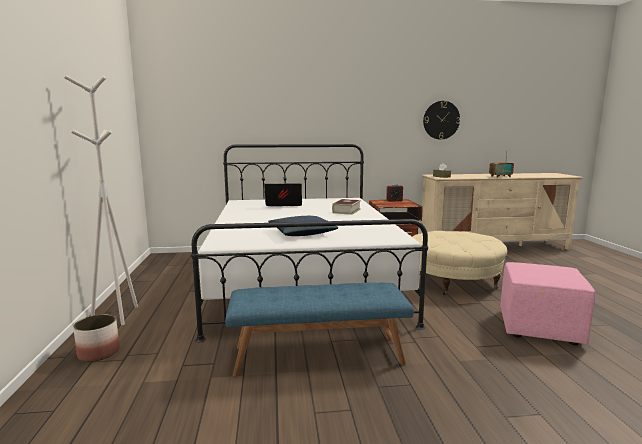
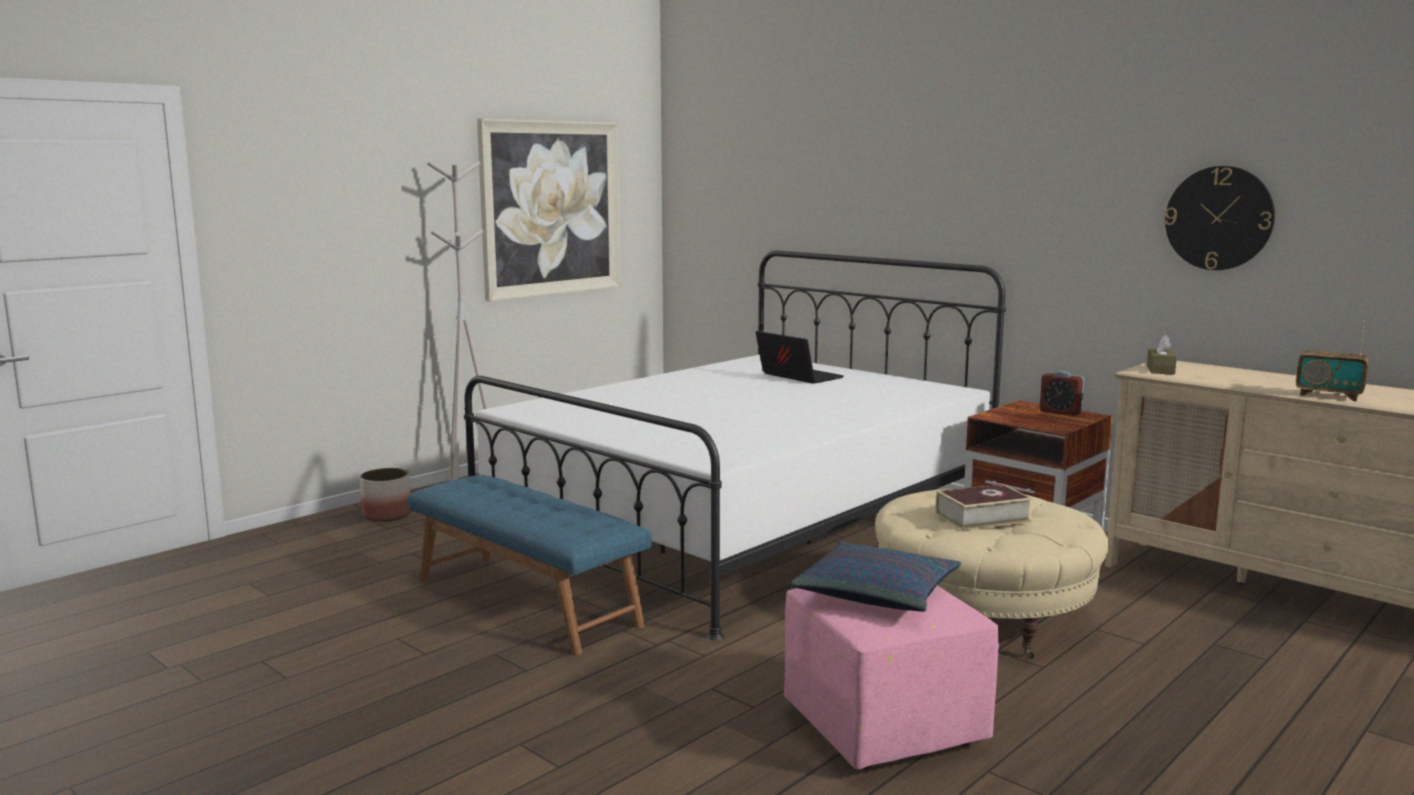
camera: 50 degrees right, 0 degrees up
blue pillow [268,216,338,236] -> blue pillow moved to [791,541,961,612]
book [332,199,361,215] -> book moved to [936,484,1033,530]
none -> picture [477,119,621,302]

